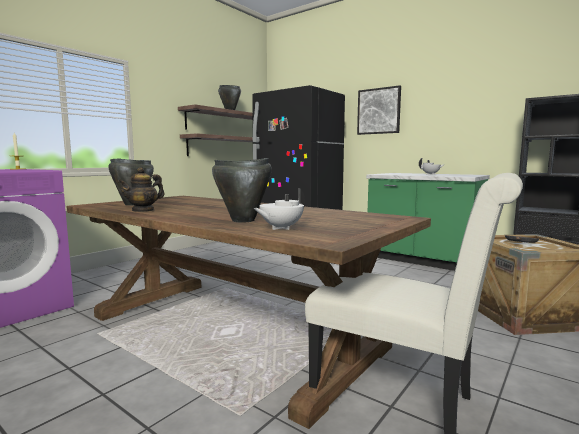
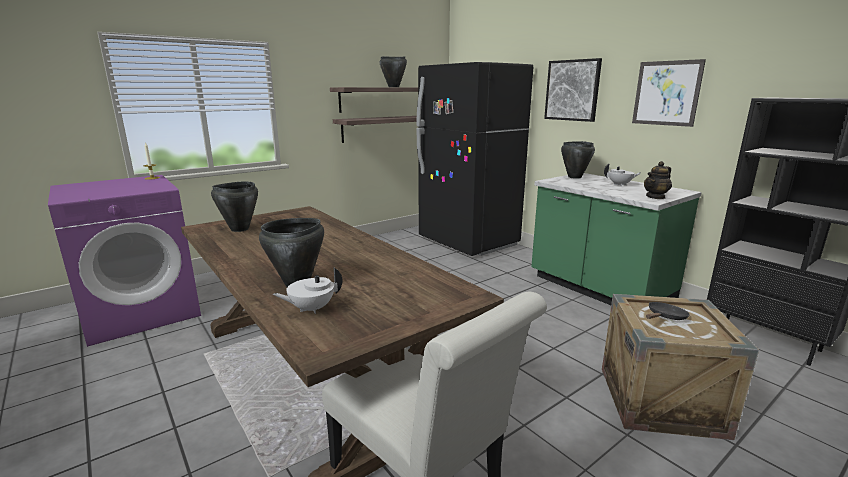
camera: 15 degrees right, 10 degrees up
teapot [118,167,165,212] -> teapot moved to [644,161,672,199]
none -> black cooking pot [561,141,595,179]
none -> picture [632,59,706,127]

